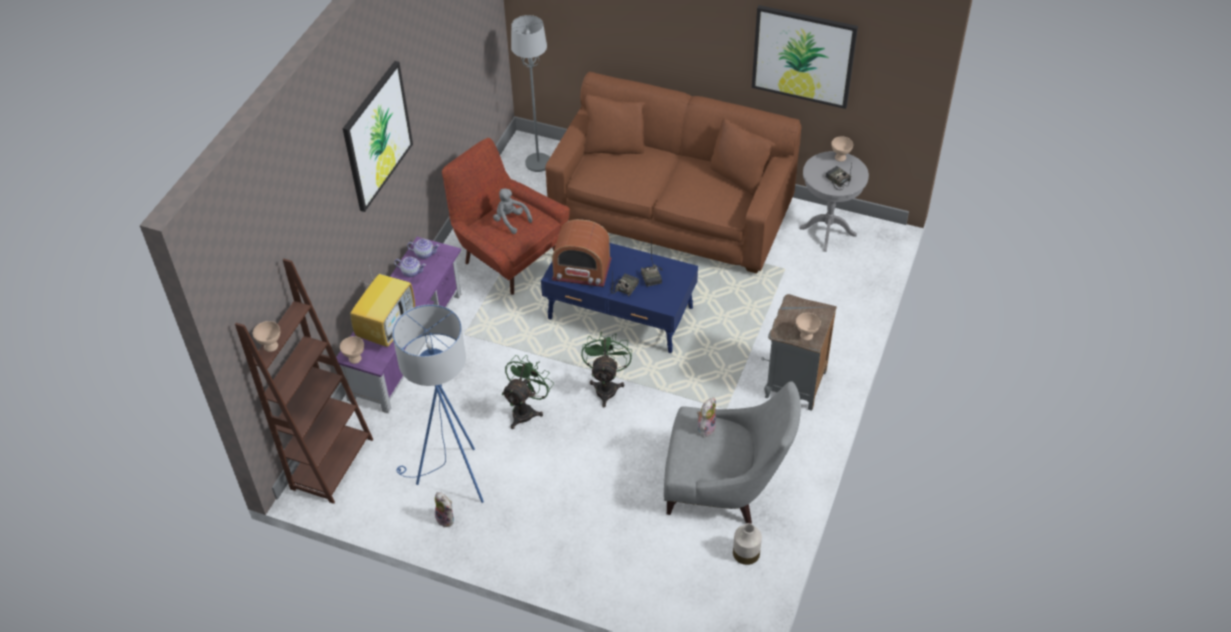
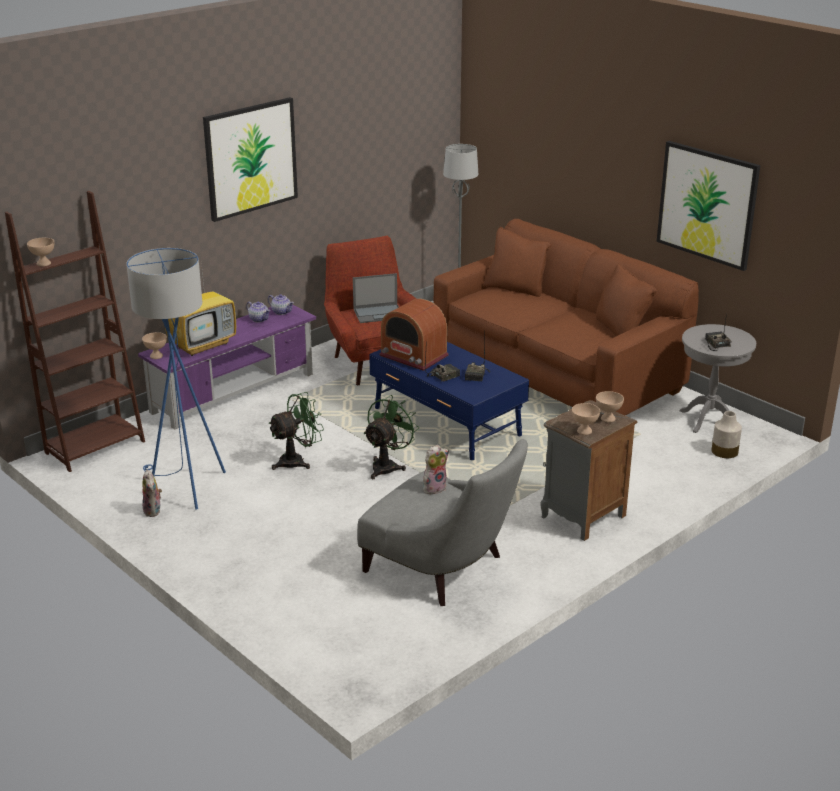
camera: 25 degrees right, 20 degrees down
grey plush toy [493,188,532,234] -> laptop [353,273,399,323]
beige vase [733,523,762,565] -> beige vase moved to [711,411,742,458]
beige bowl [831,136,853,162] -> beige bowl moved to [596,391,624,423]

